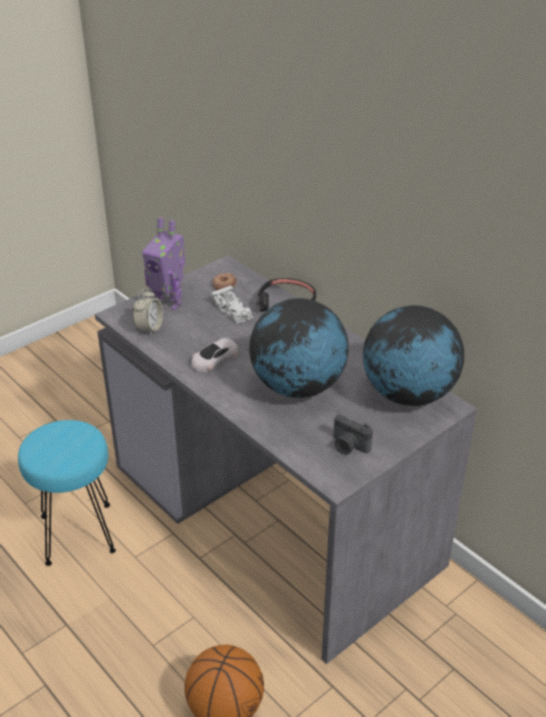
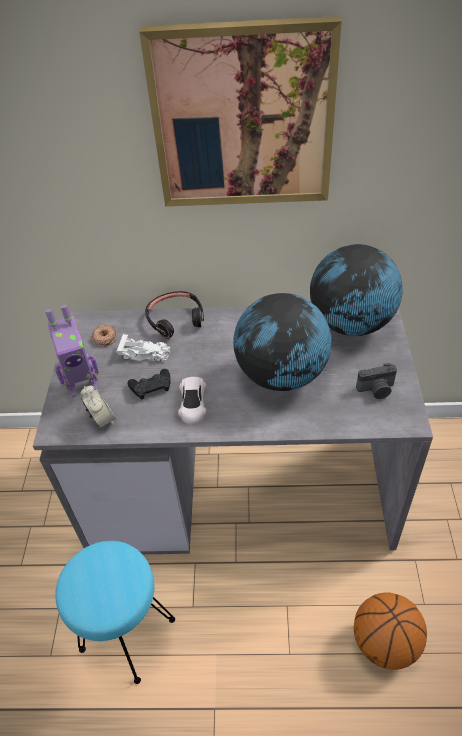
camera: 45 degrees left, 10 degrees up
none -> black game controller [128,369,171,399]
none -> picture [139,16,342,207]

